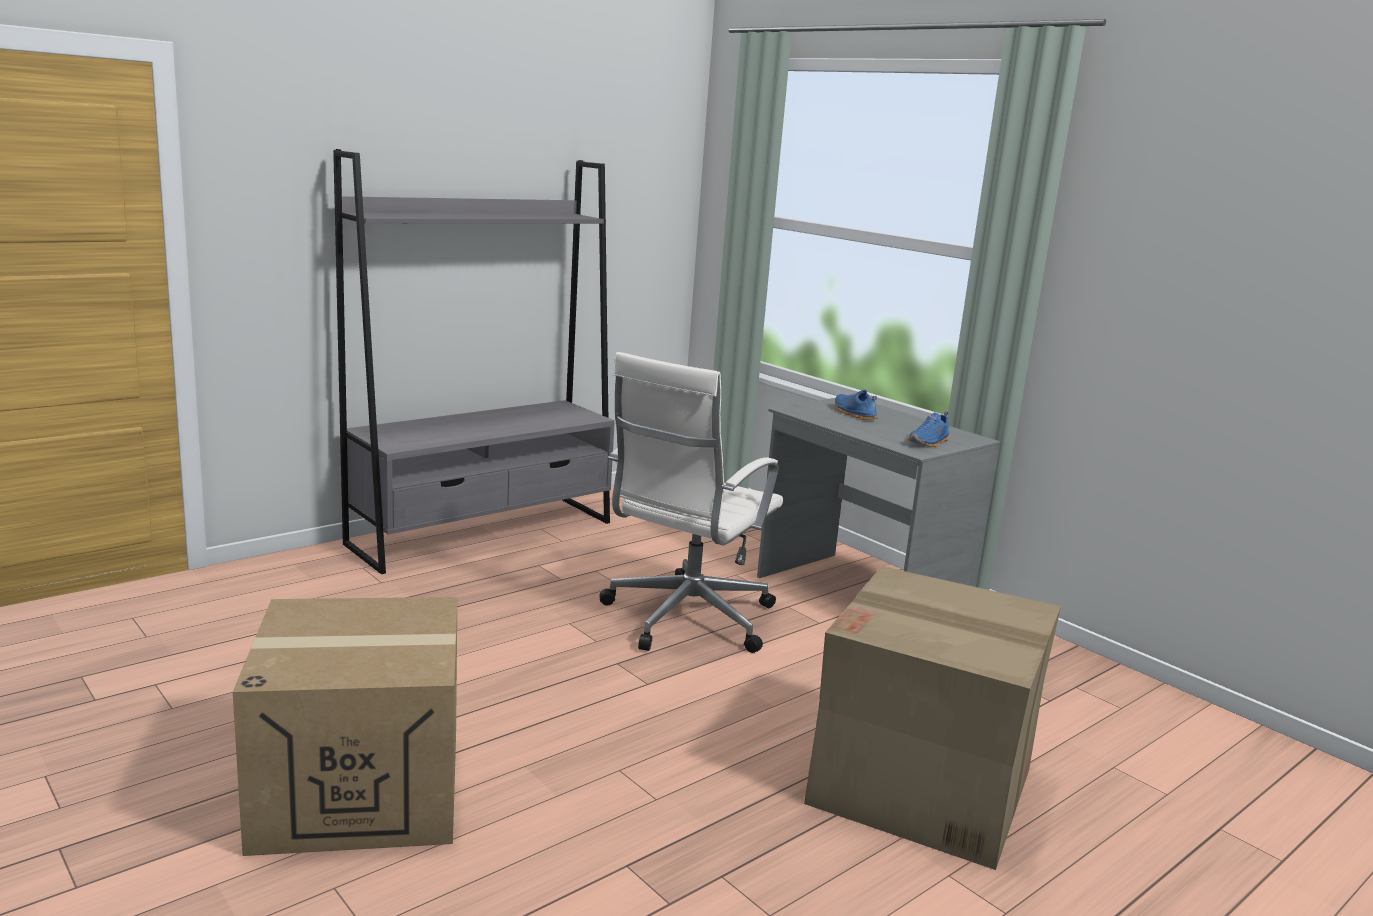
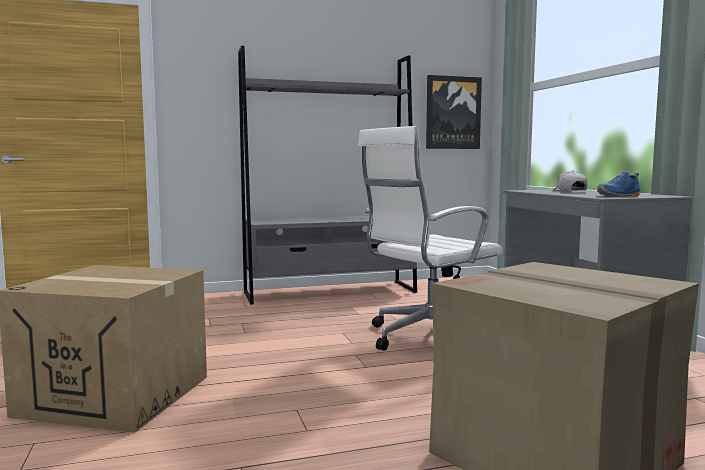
camera: 25 degrees right, 10 degrees down
blue shoe [834,389,877,420] -> white cap [553,171,587,191]
none -> picture [426,75,482,149]

